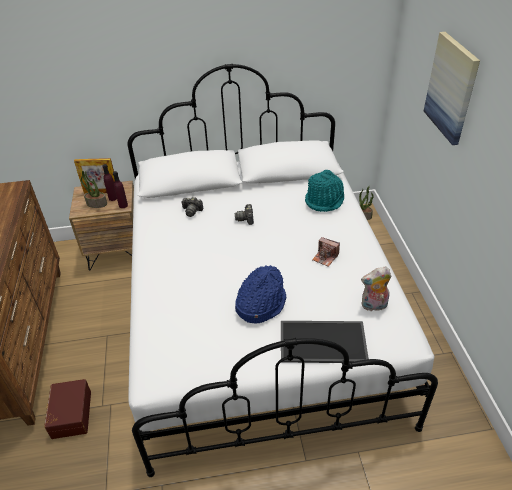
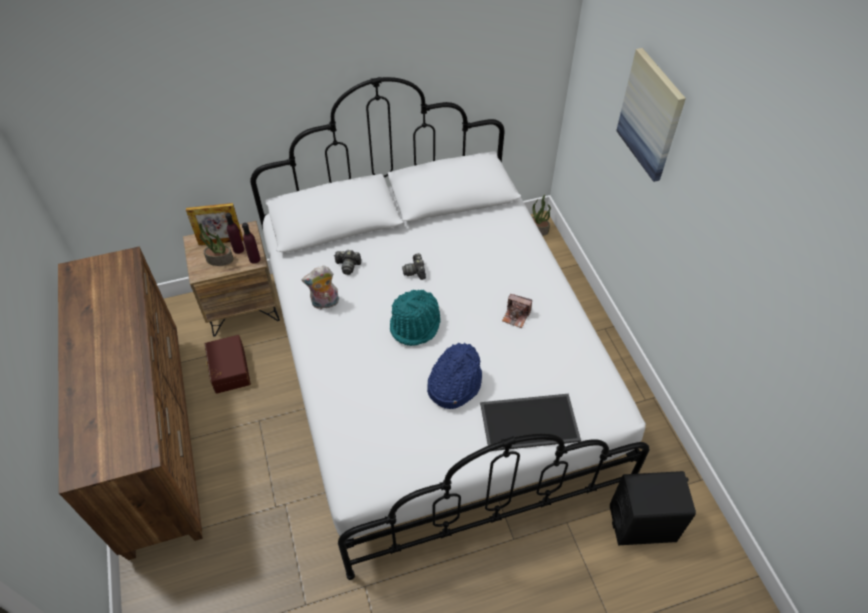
camera: 10 degrees left, 10 degrees up
brown storage box [44,379,91,439] -> brown storage box moved to [205,335,251,394]
turquoise hat [305,170,344,212] -> turquoise hat moved to [390,290,441,346]
plush toy [361,267,391,311] -> plush toy moved to [302,266,339,309]
none -> black speaker [610,471,696,545]

